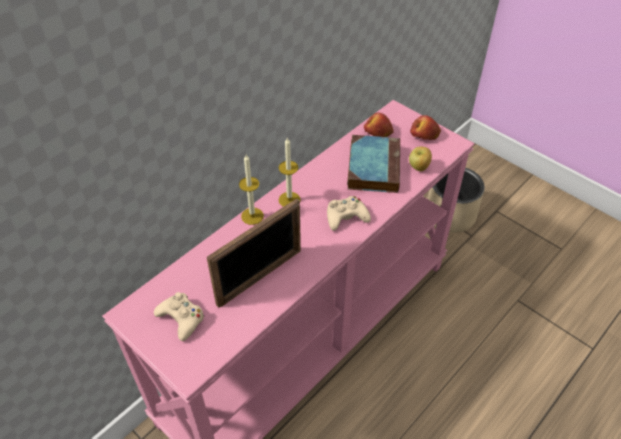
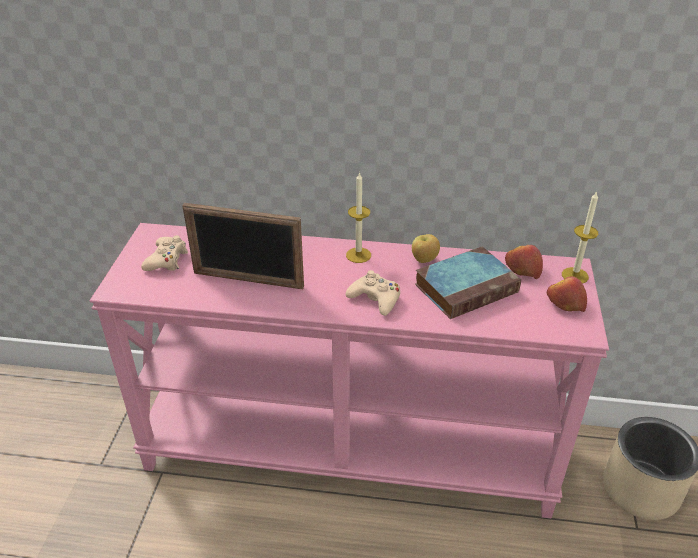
camera: 55 degrees right, 10 degrees down
candle [239,154,264,225] -> candle moved to [562,191,598,284]
apple [409,147,432,171] -> apple moved to [412,234,440,263]

